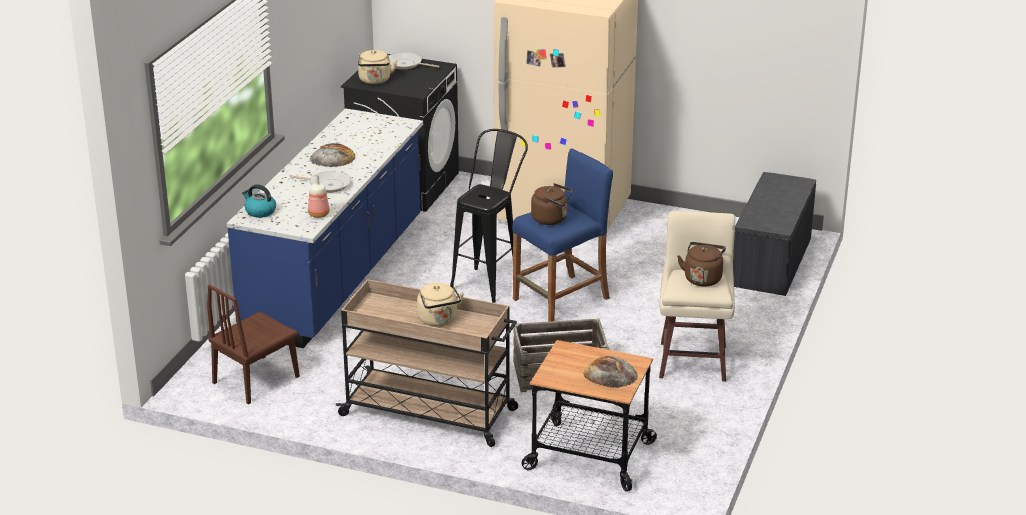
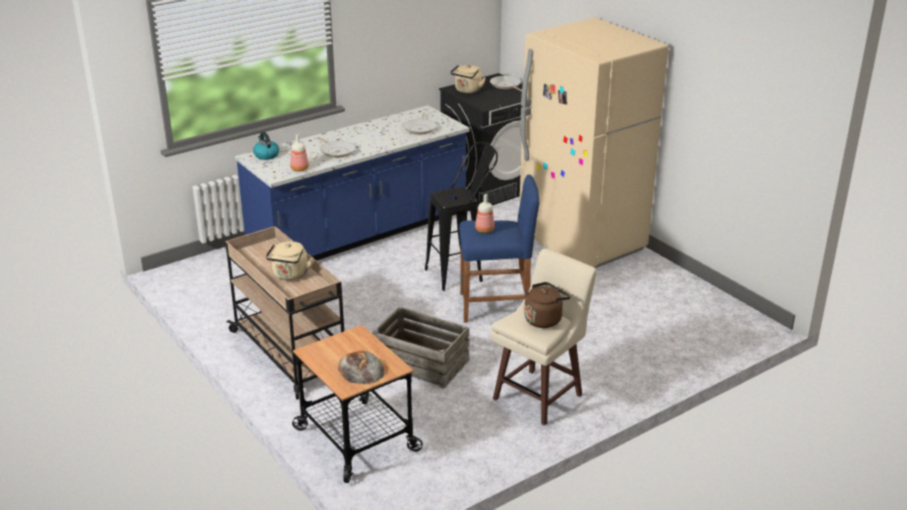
camera: 35 degrees right, 0 degrees up
brown chair [207,284,300,404] -> none
bread [310,143,356,167] -> none
brown kettle [531,183,573,225] -> bottle [475,194,495,233]
grey bench [733,172,816,296] -> none
none -> frying pan [403,113,437,134]

